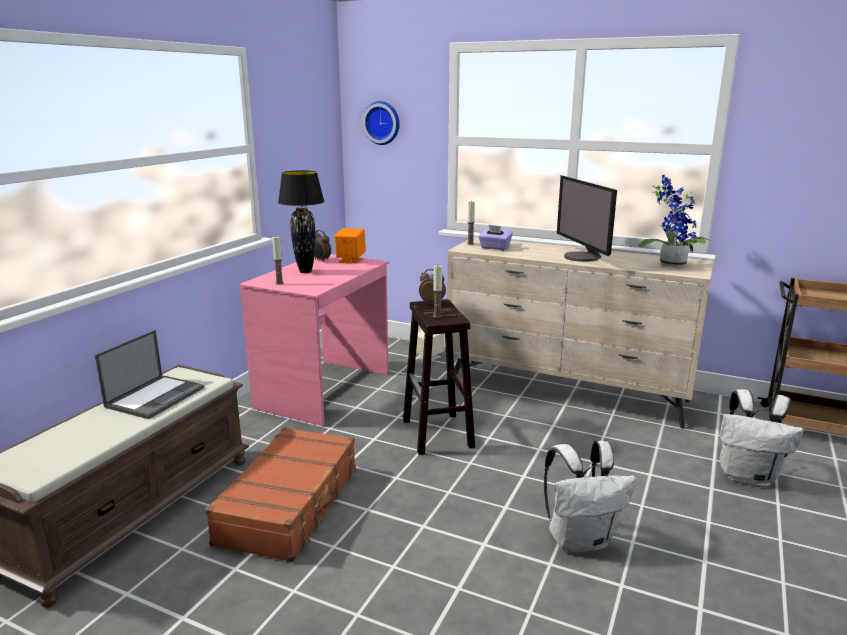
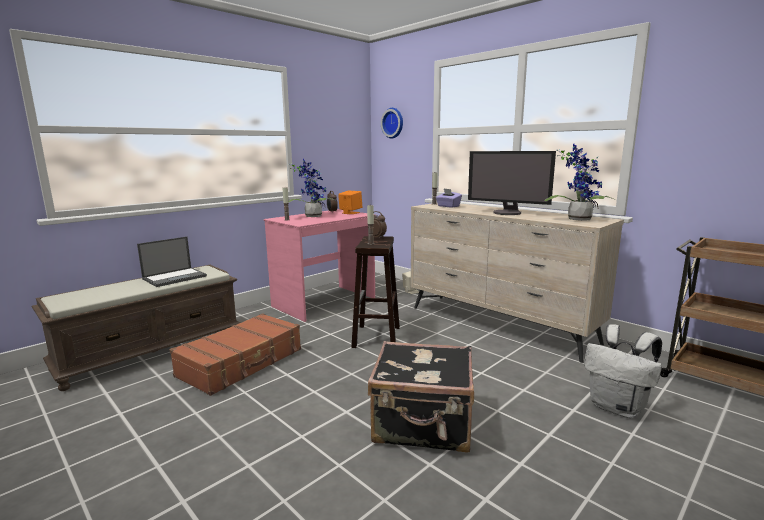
camera: 20 degrees right, 5 degrees down
black table lamp [278,170,324,273] -> potted plant [289,159,336,217]
white backpack [544,441,636,553] -> black suitcase [368,341,474,453]
monitor [557,175,617,262] -> monitor turned 60 degrees counterclockwise [468,151,556,215]

